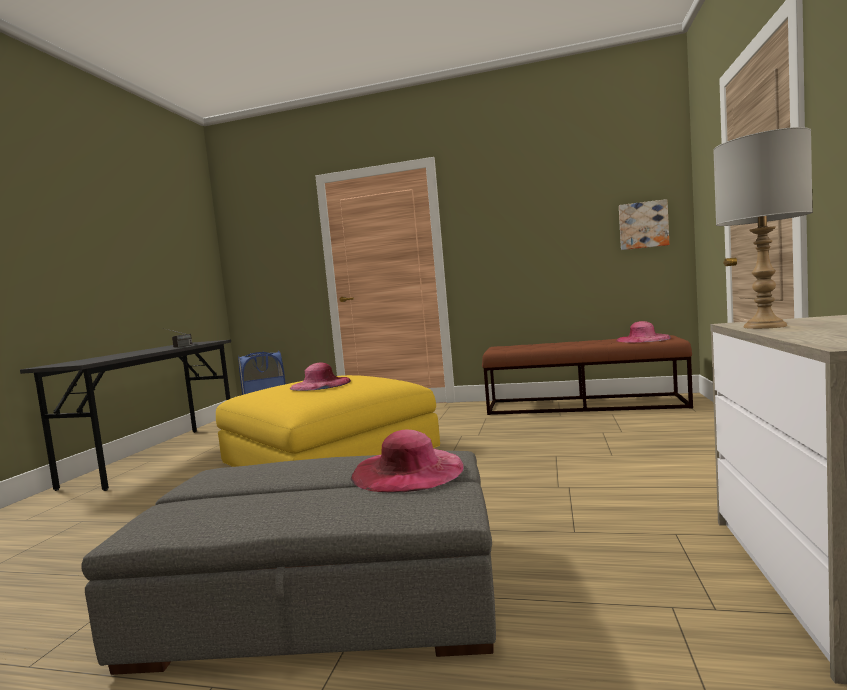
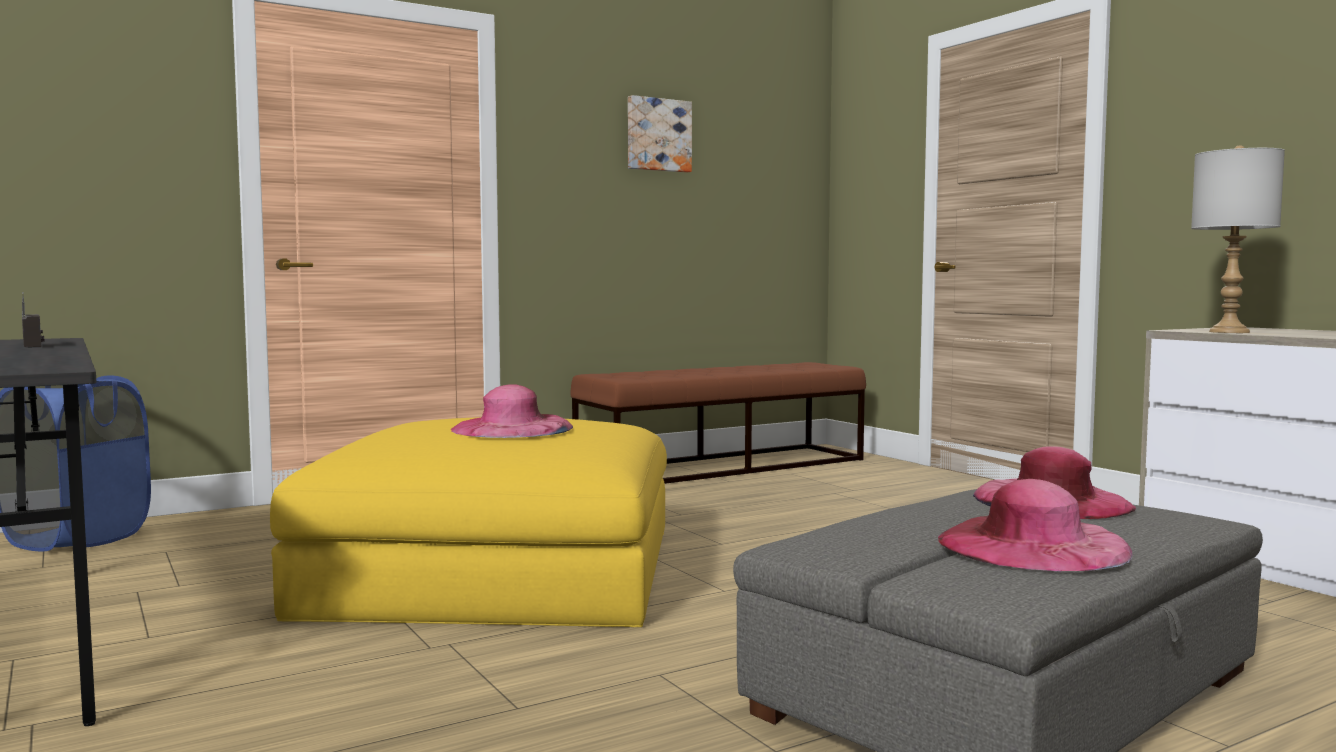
camera: 45 degrees left, 0 degrees up
pink hat [616,321,671,343] -> pink hat moved to [938,479,1133,572]
picture [619,199,669,250] -> picture moved to [628,95,692,173]

